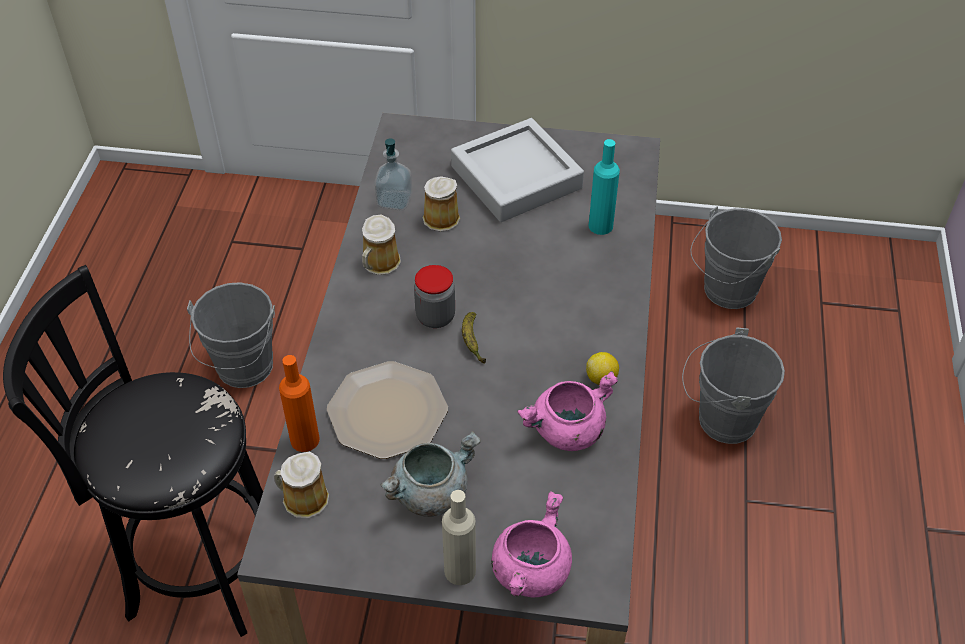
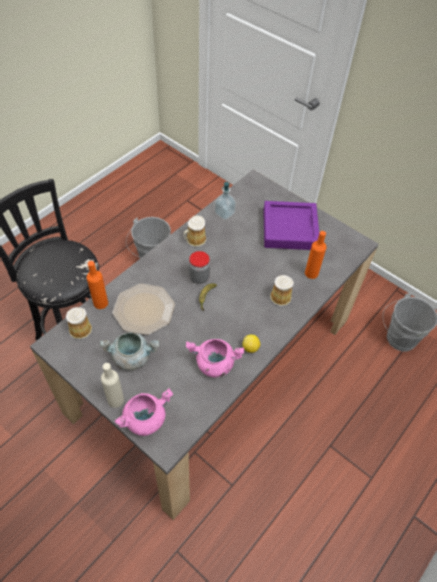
camera: 30 degrees right, 5 degrees up
mug [422,176,460,232] -> mug moved to [270,275,294,306]
grey tray [451,118,584,222] -> purple tray [263,201,319,250]
turquoise bottle [589,139,620,235] -> orange bottle [305,231,326,279]
grey bucket [682,328,785,444] -> none

